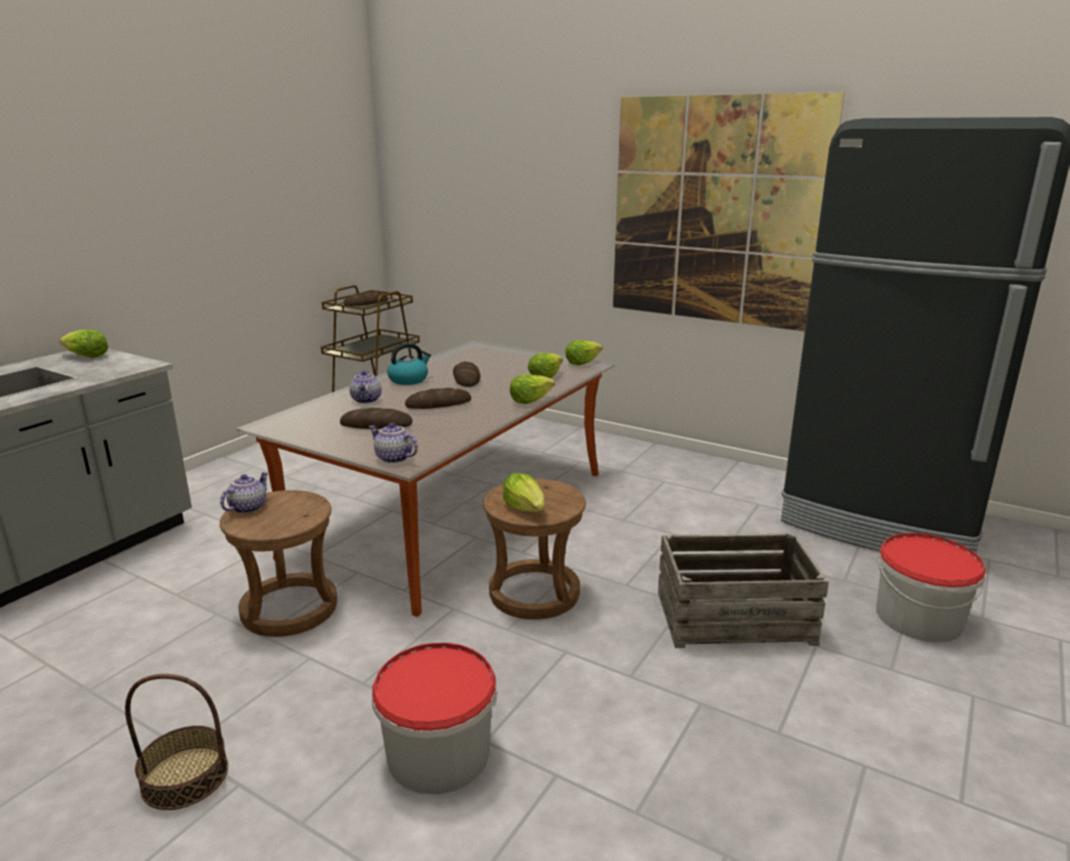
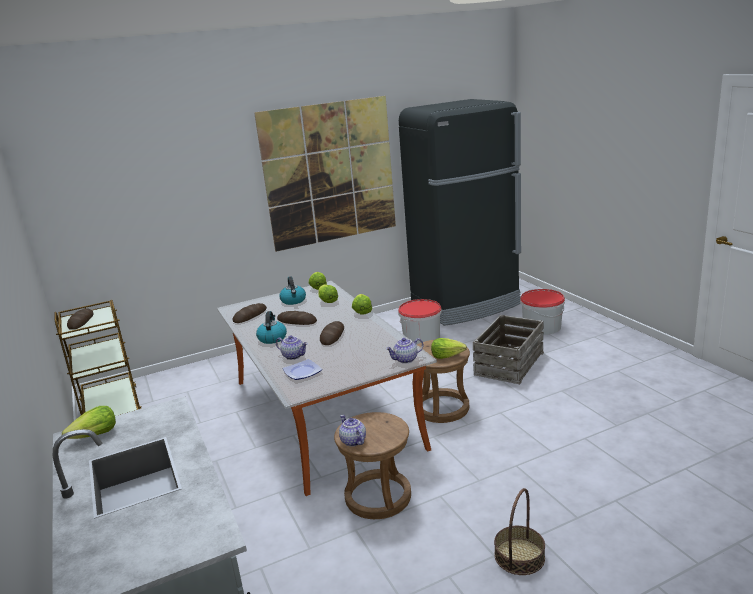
camera: 55 degrees left, 0 degrees up
bread [340,408,412,429] -> bread moved to [233,303,267,323]
bucket [372,643,498,794] -> bucket moved to [398,299,442,345]
none -> kettle [279,277,306,305]
none -> plate [283,359,322,380]

